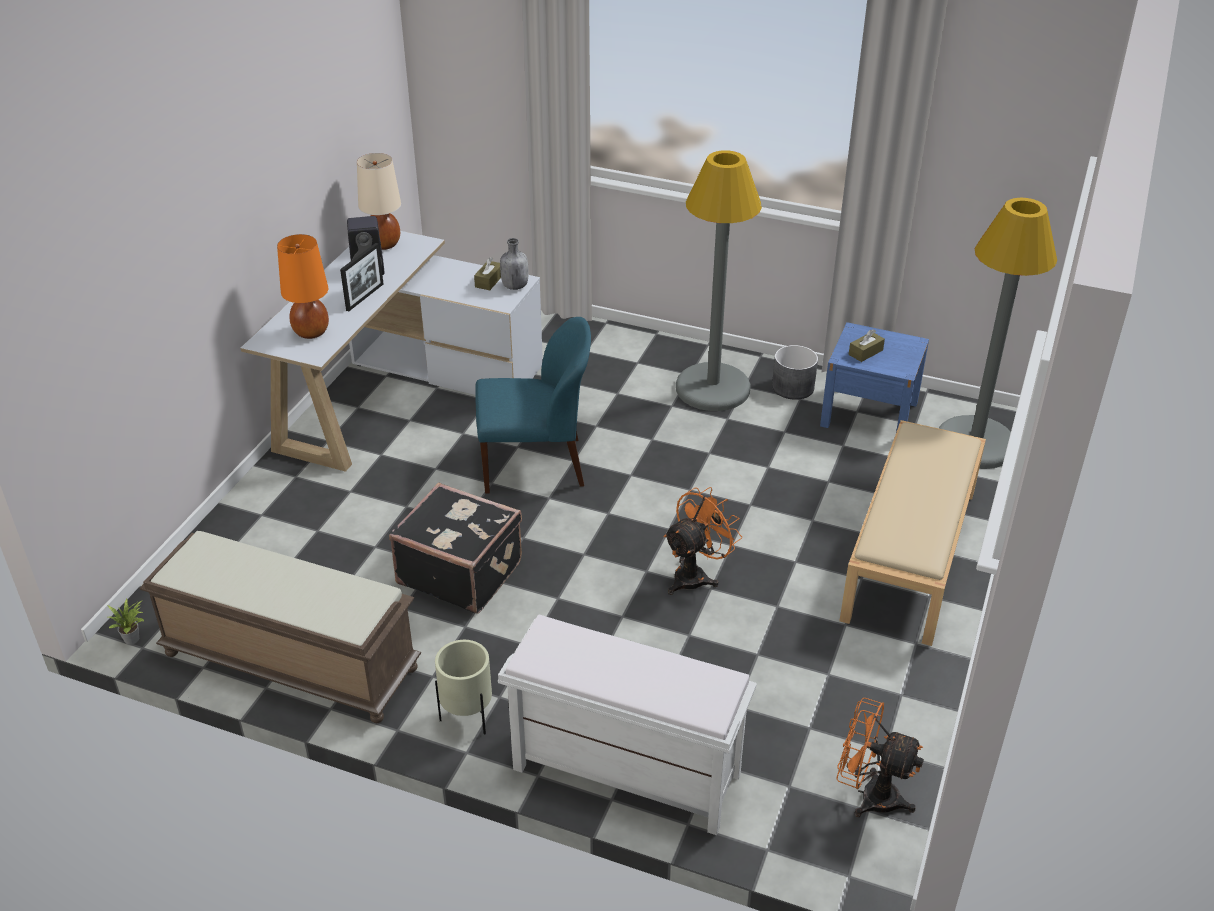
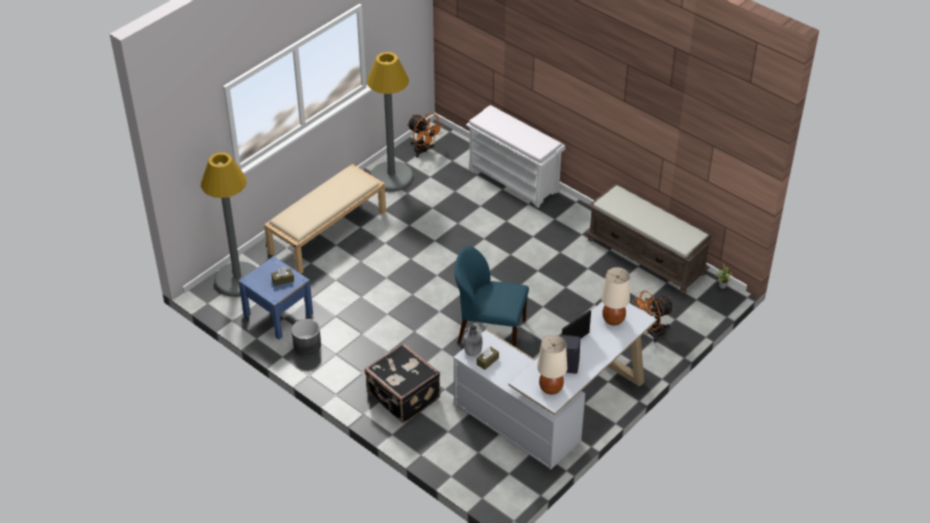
camera: 160 degrees left, 5 degrees up
orange table lamp [277,234,329,339] -> beige table lamp [601,267,630,325]
black suitcase [389,482,522,614] -> black suitcase moved to [364,343,440,423]
beige planter [435,640,492,735] -> none
orange fan [664,487,742,595] -> orange fan moved to [632,291,674,343]
grey floor lamp [676,150,762,411] -> grey floor lamp moved to [367,52,413,192]

